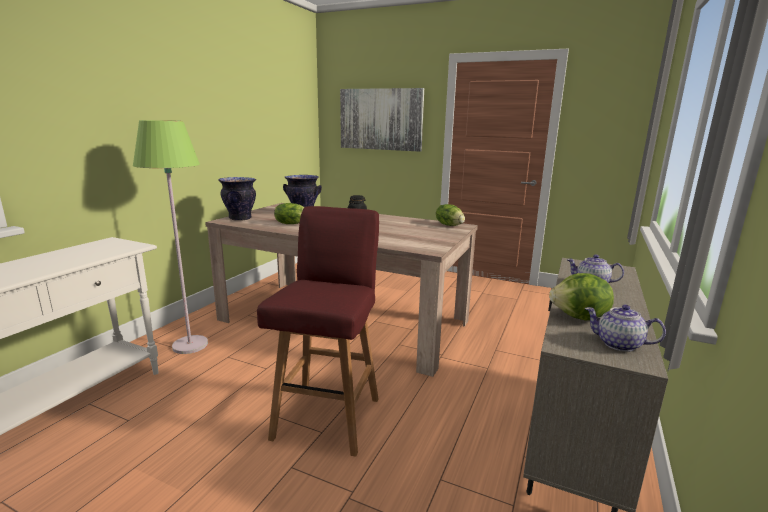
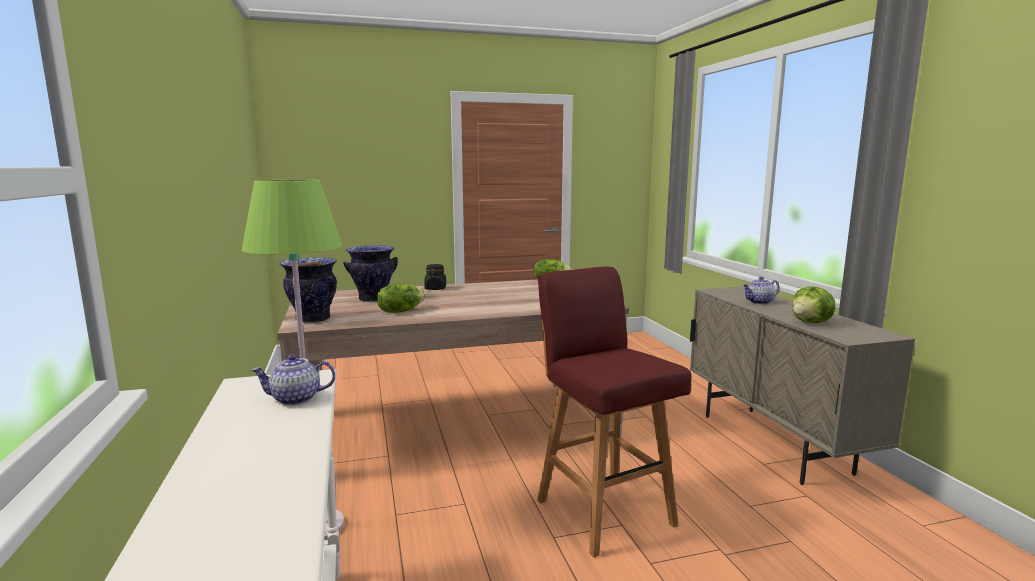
camera: 40 degrees left, 5 degrees down
picture [340,88,424,152] -> none
teapot [585,305,666,352] -> teapot moved to [251,354,335,405]

